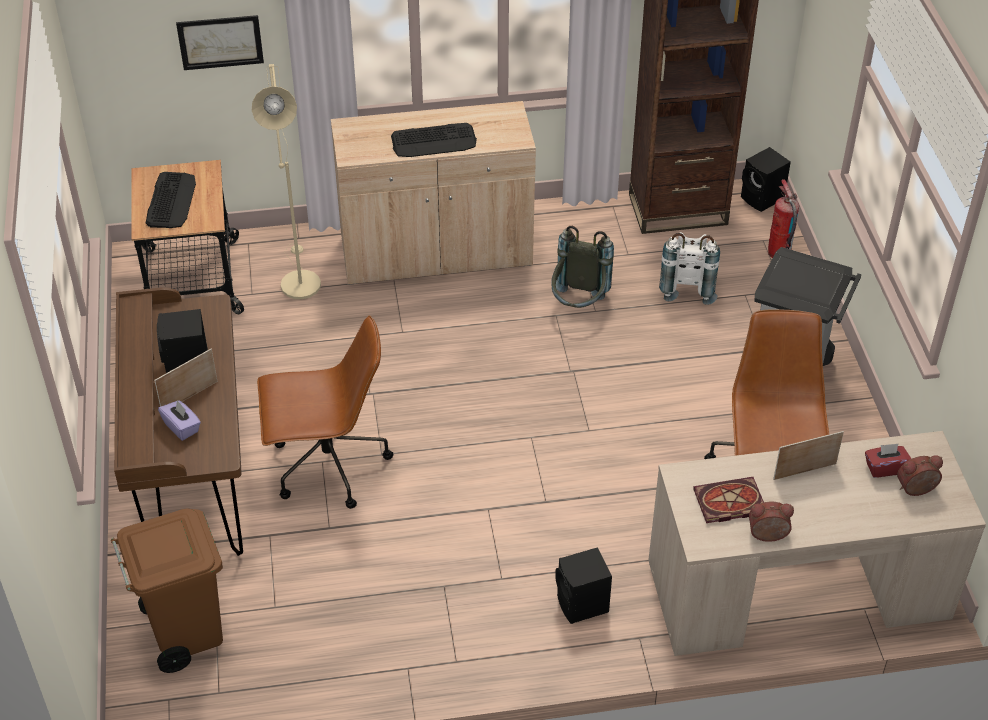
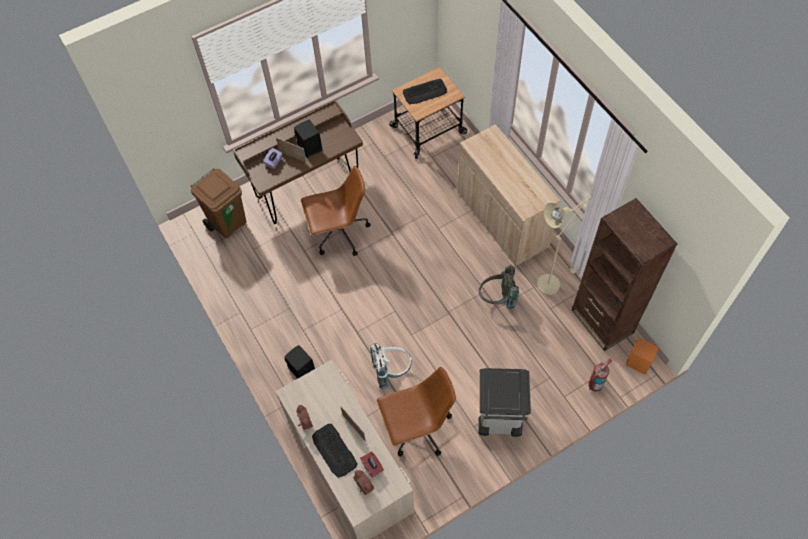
camera: 70 degrees right, 15 degrees up
picture [176,15,264,70] -> none
beige floor lamp [252,64,321,299] -> beige floor lamp moved to [537,195,591,295]
brown office chair [257,315,393,509] -> brown office chair turned 75 degrees counterclockwise [301,166,371,256]
keyboard [391,123,477,157] -> keyboard moved to [312,424,357,478]
white backpack [659,232,720,305] -> white backpack moved to [370,343,412,390]
book [693,477,764,523] -> none
black speaker [741,147,791,212] -> orange speaker [626,338,659,374]

